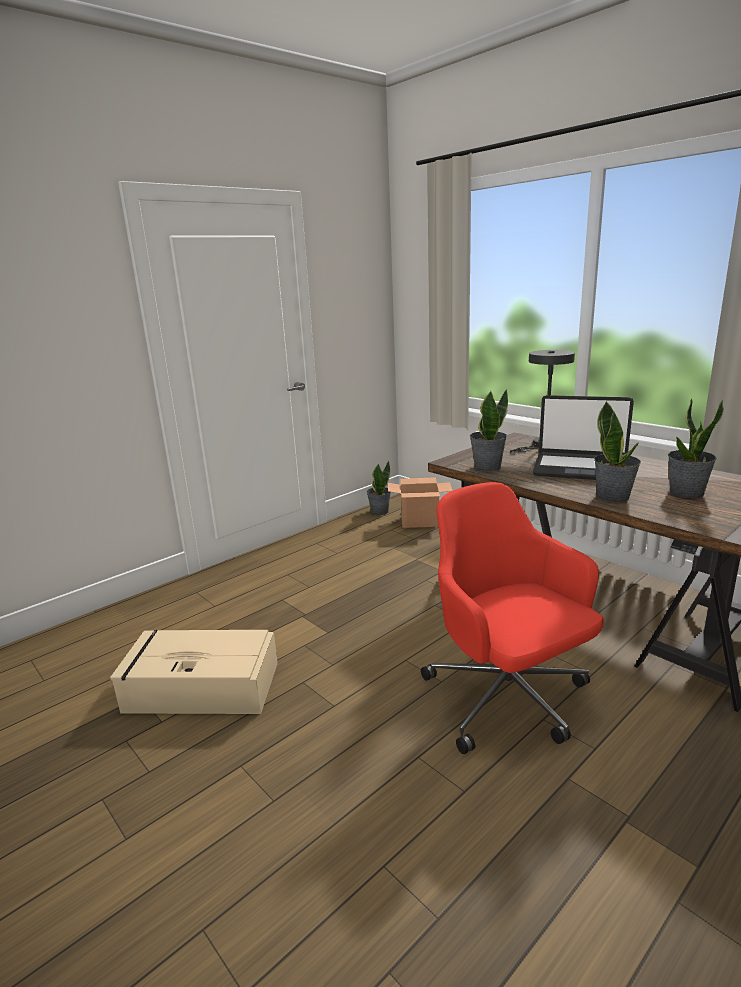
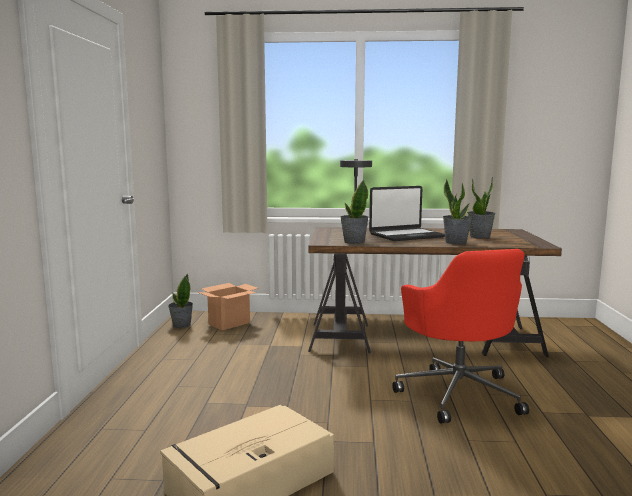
camera: 45 degrees left, 10 degrees down
red office chair [421,482,604,754] -> red office chair turned 120 degrees counterclockwise [392,249,529,424]

